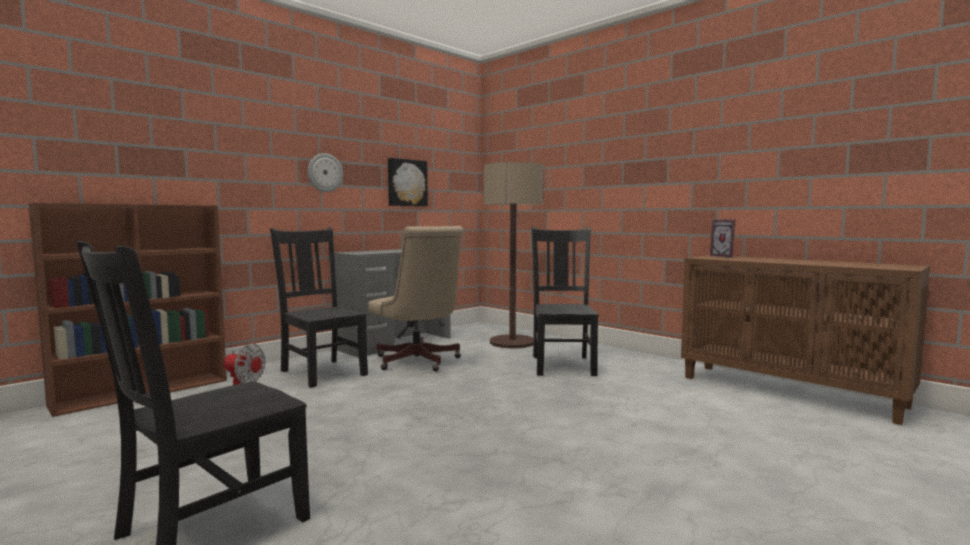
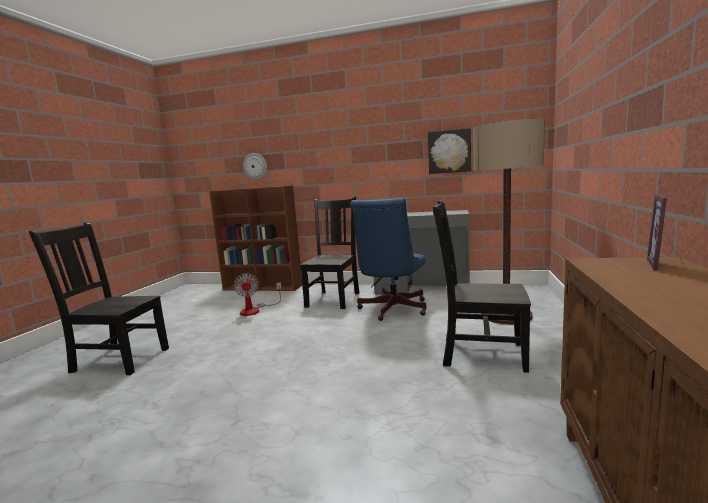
camera: 60 degrees right, 5 degrees up
wall clock [308,153,343,192] -> wall clock moved to [243,153,267,180]
beige office chair [368,226,463,371] -> blue office chair [350,198,427,321]
black chair [531,227,599,376] -> black chair turned 135 degrees counterclockwise [432,201,531,373]

